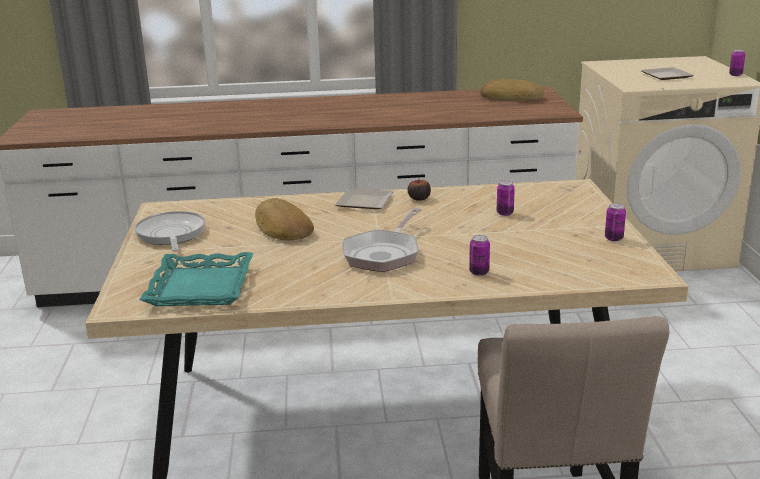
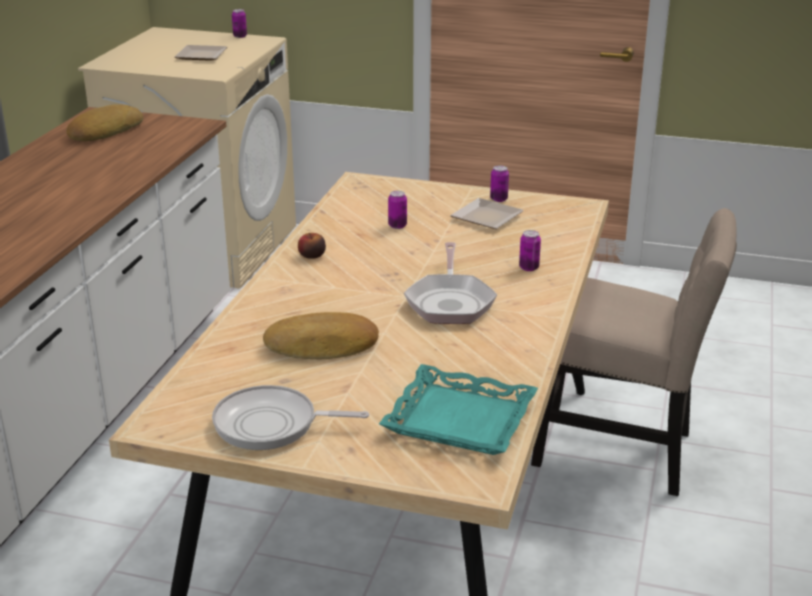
camera: 70 degrees left, 5 degrees up
plate [335,188,393,209] -> plate moved to [450,198,524,229]
frying pan [342,208,422,272] -> frying pan turned 45 degrees clockwise [404,242,497,324]

